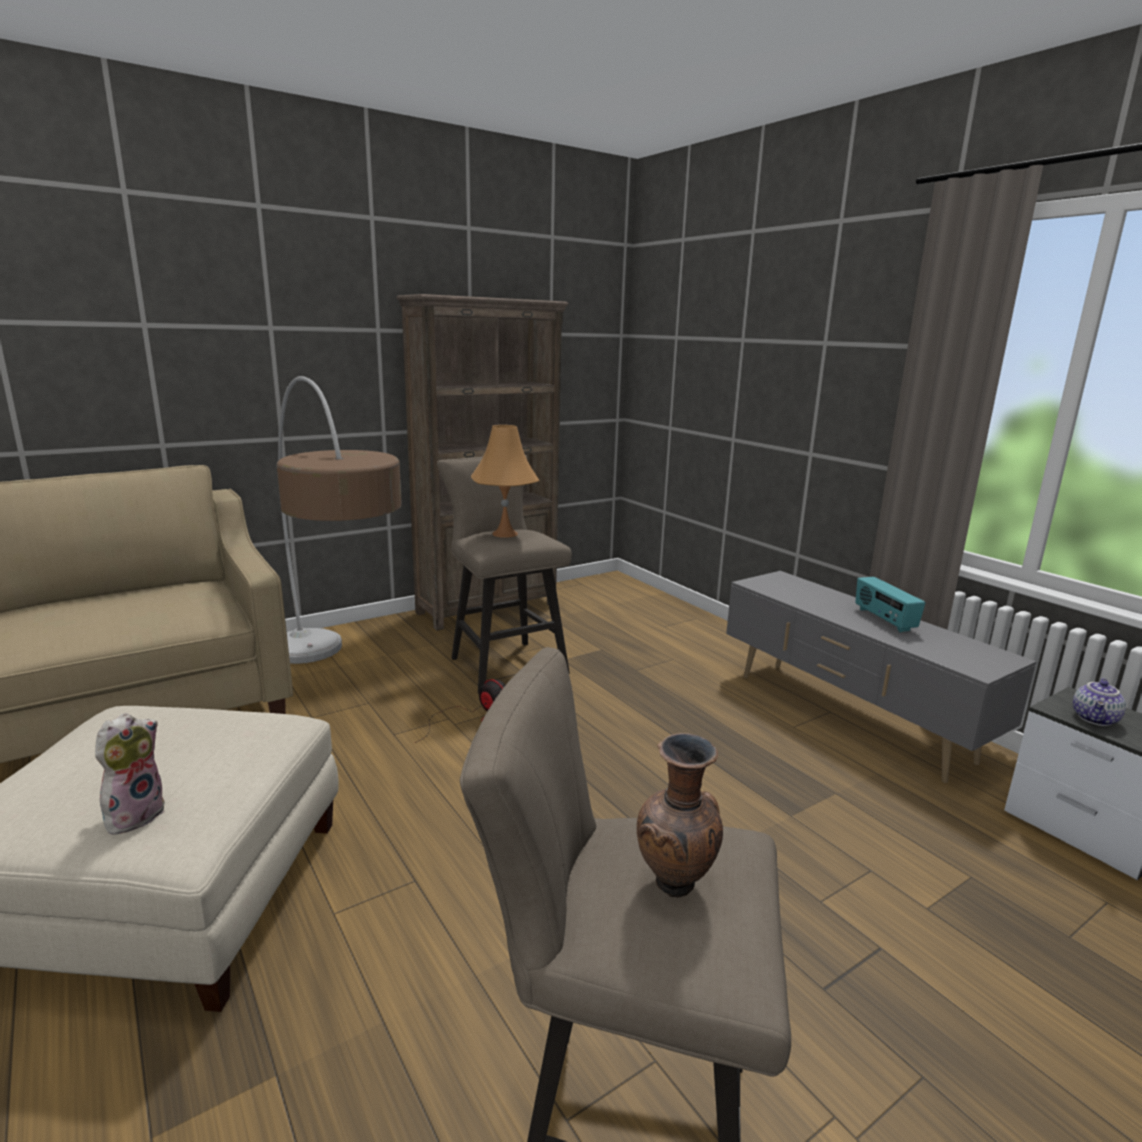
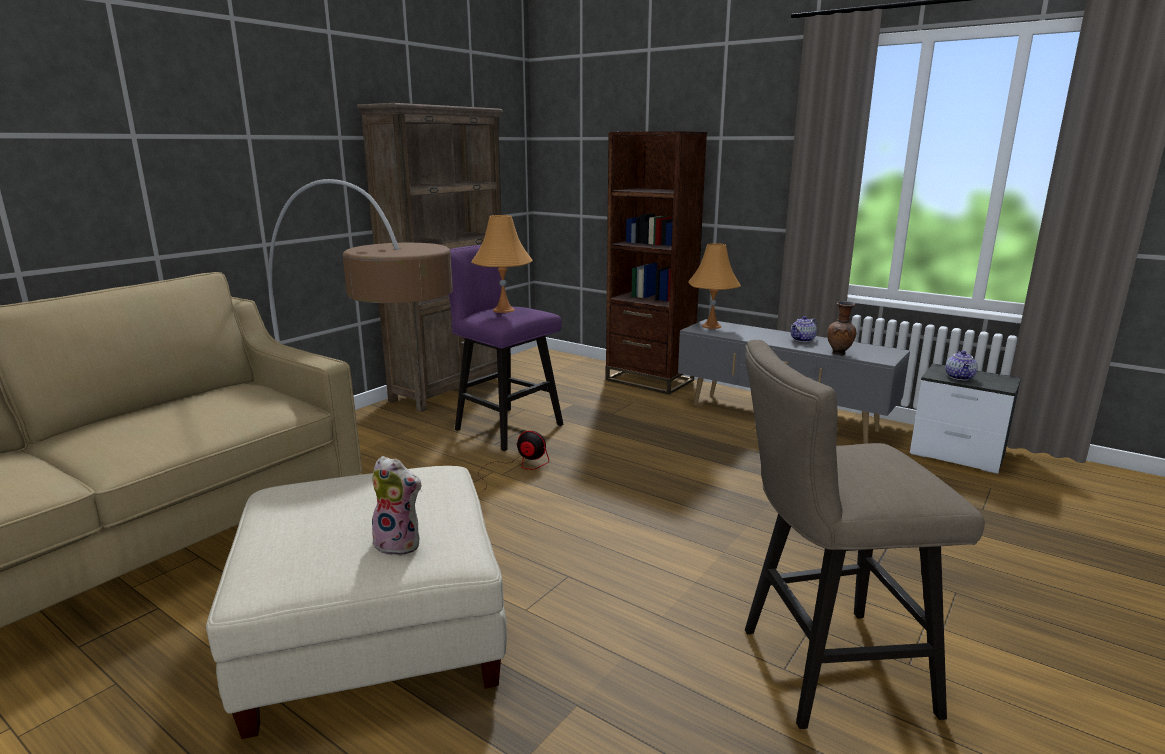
camera: 20 degrees left, 0 degrees up
plush toy [95,713,165,835] -> plush toy turned 105 degrees clockwise [372,456,422,556]
beige stool [437,455,572,694] -> purple stool [449,245,563,451]
brown vase [637,733,723,898] -> brown vase moved to [827,301,856,356]
radio [855,577,925,632] -> teapot [791,316,817,342]
none -> brown bookcase [605,131,707,395]
none -> orange table lamp [688,243,741,329]

